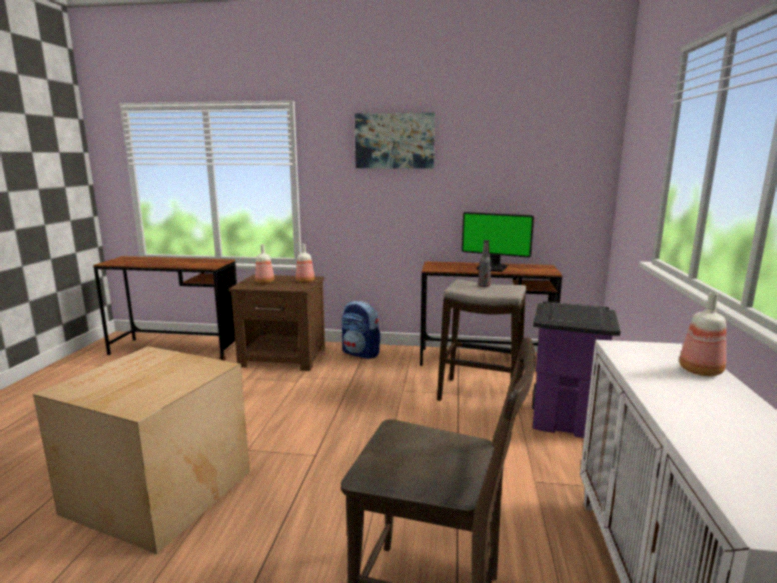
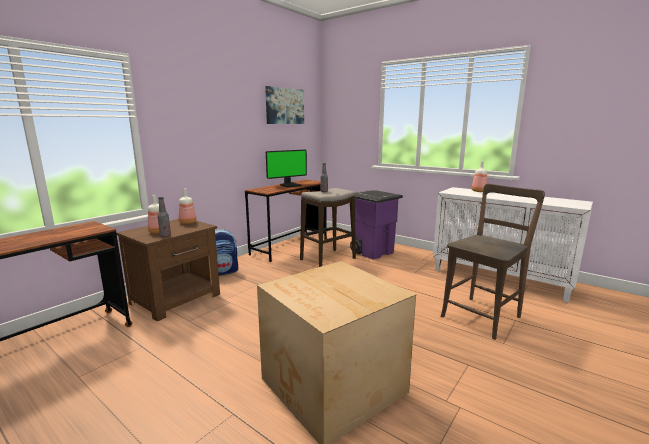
camera: 60 degrees left, 0 degrees up
picture [355,113,435,169] -> picture moved to [265,86,304,124]
none -> bottle [158,197,171,237]

